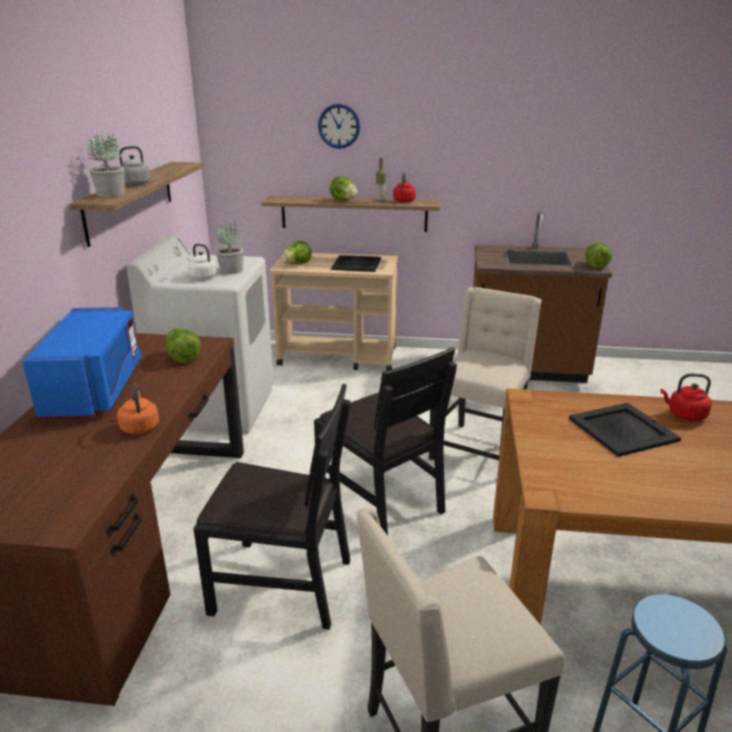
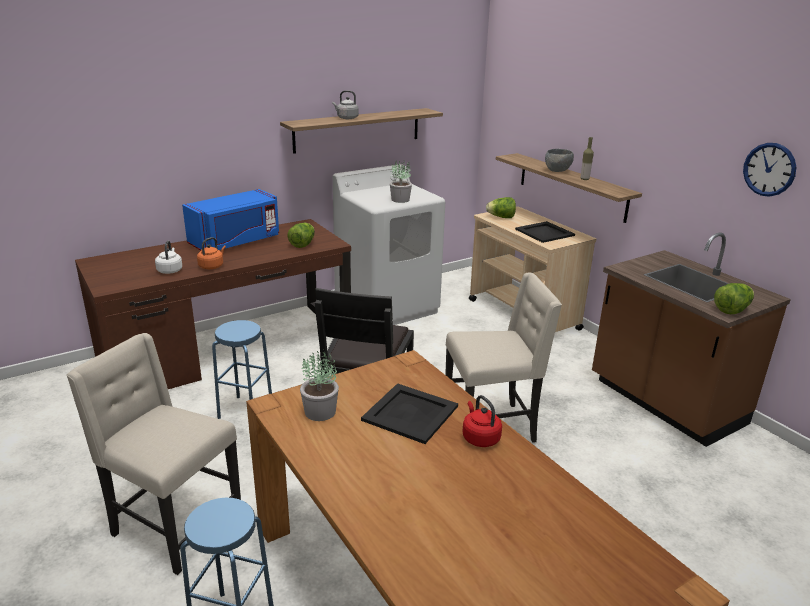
camera: 50 degrees right, 0 degrees up
potted plant [87,134,125,197] -> potted plant moved to [300,349,339,421]
white kettle [186,244,217,280] -> white kettle moved to [155,240,182,274]
black chair [193,384,351,630] -> blue stool [212,320,272,419]
wall clock [318,104,360,149] -> wall clock moved to [743,143,796,197]
lettuce [330,176,357,200] -> grey bowl [545,149,574,172]
red kettle [393,173,416,203] -> none

